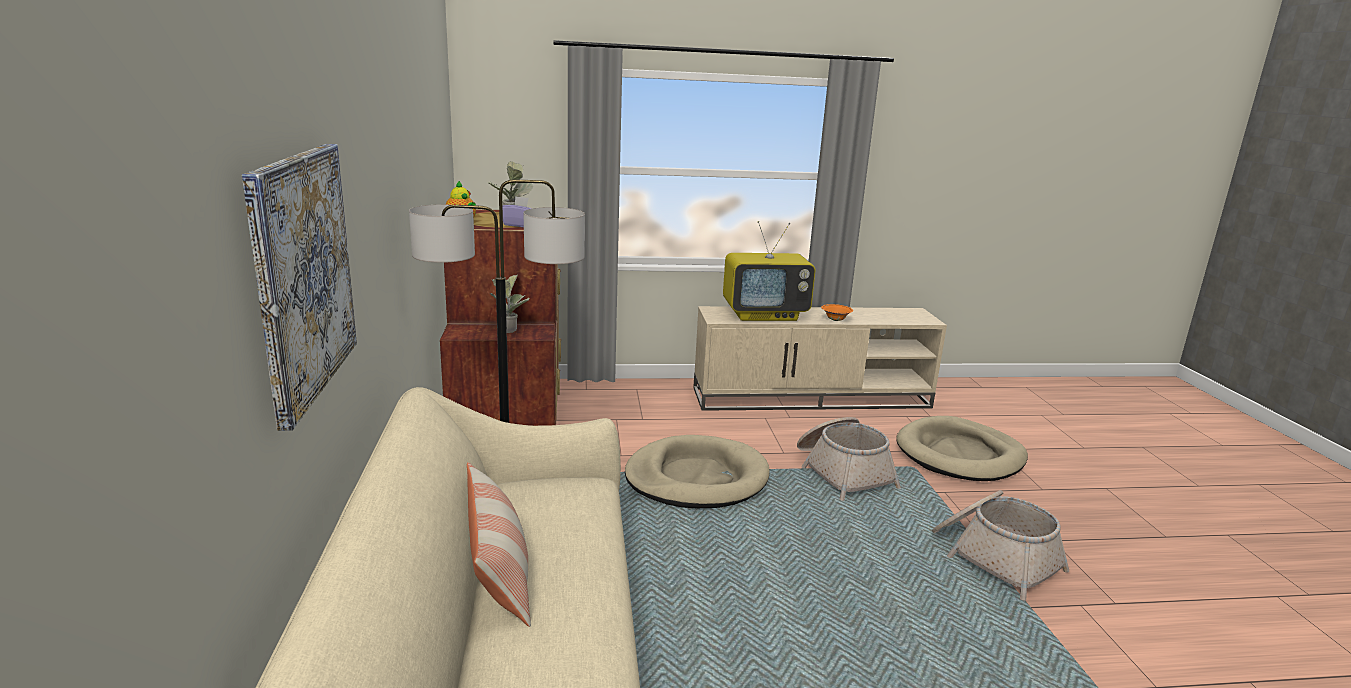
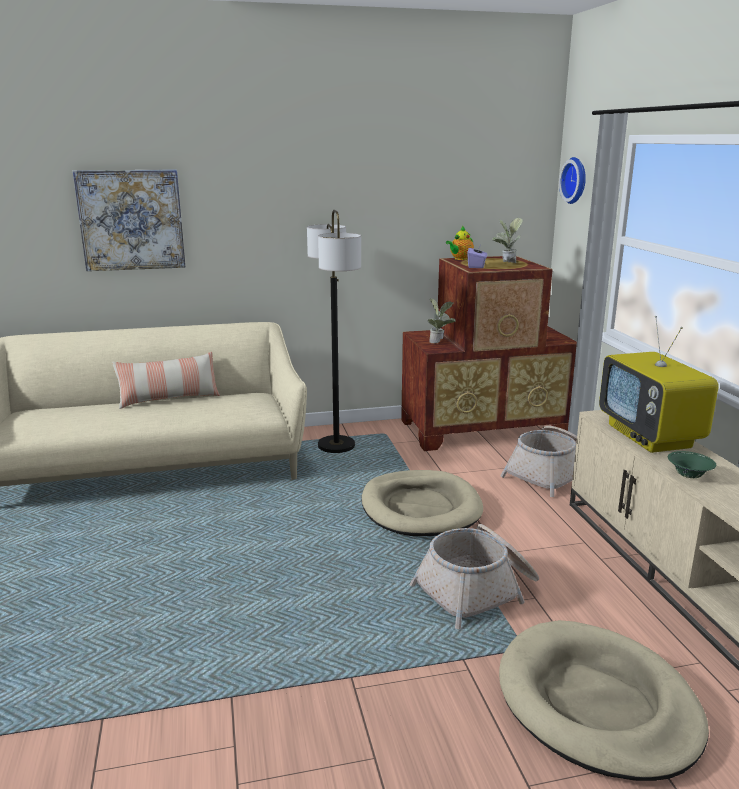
camera: 85 degrees right, 0 degrees up
orange bowl [821,304,853,321] -> green bowl [668,451,716,478]
basket [932,490,1069,601] -> basket moved to [501,426,577,497]
none -> wall clock [559,157,586,204]

